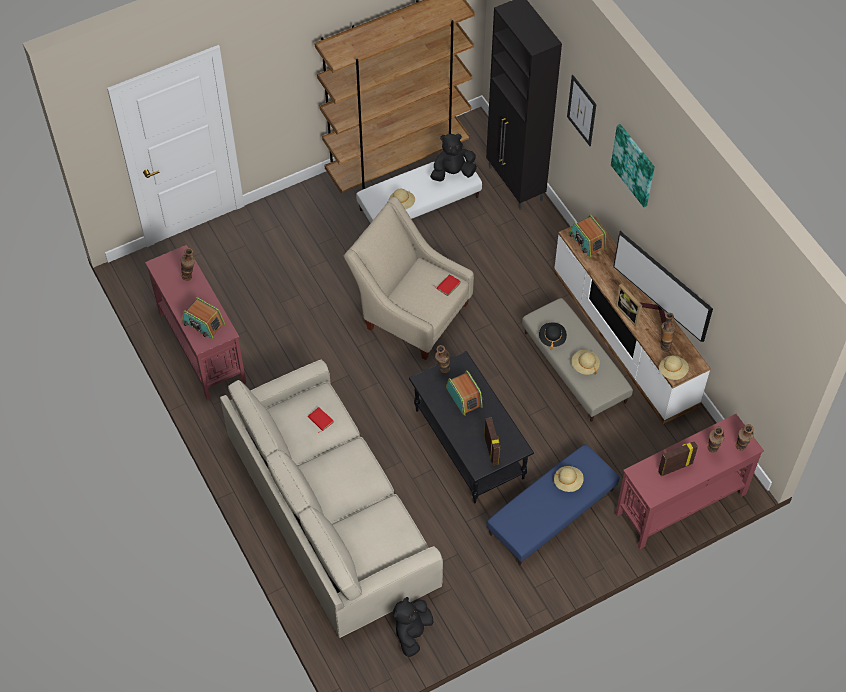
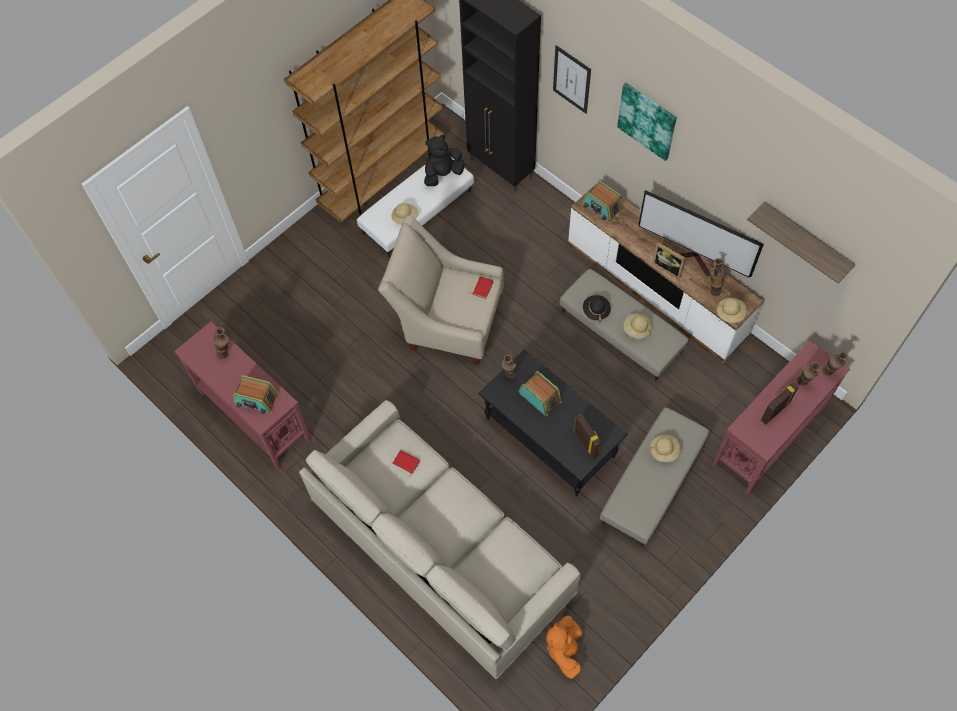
camera: 15 degrees left, 5 degrees up
black plush toy [393,597,434,657] -> orange plush toy [547,615,583,679]
blue ottoman [486,444,620,565] -> beige ottoman [600,407,710,546]
none -> shelf [747,202,856,283]

